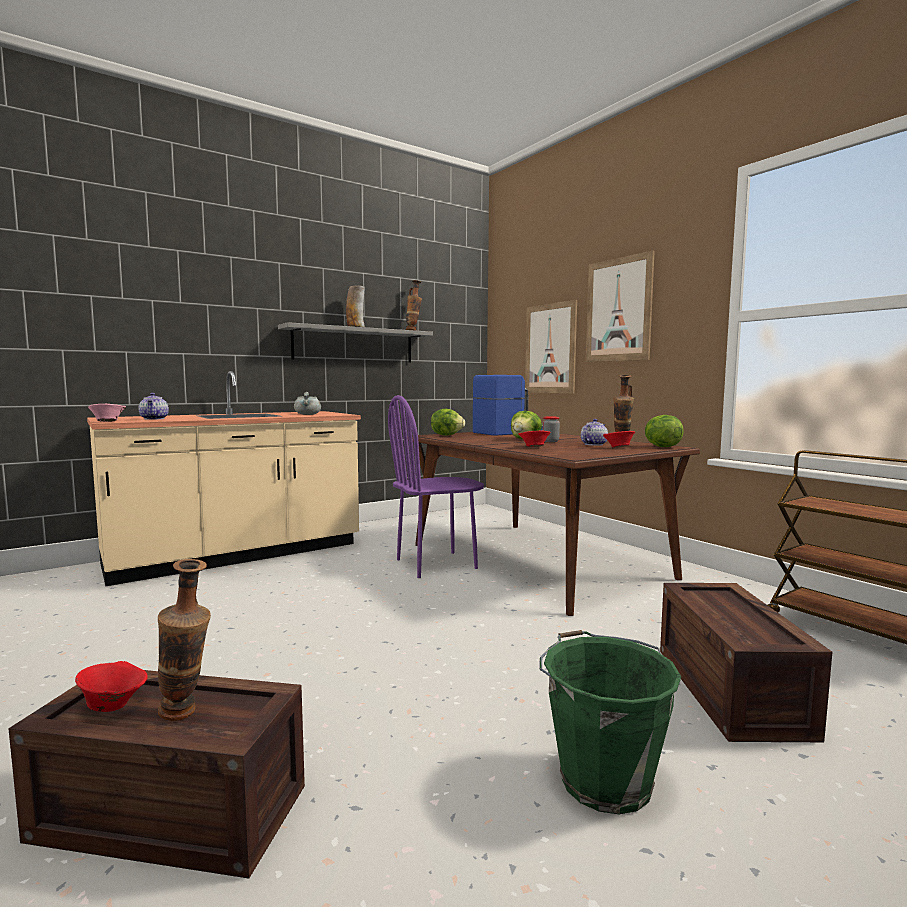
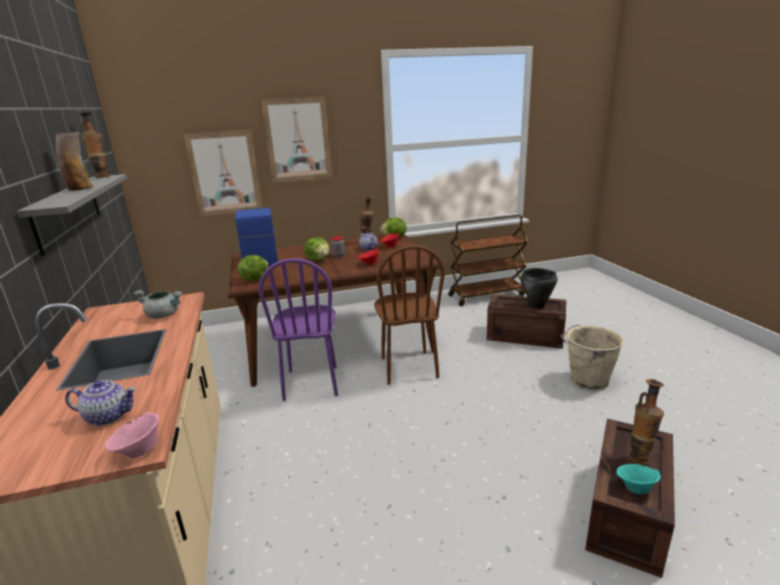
camera: 70 degrees left, 15 degrees up
red bowl [75,661,148,712] -> turquoise bowl [616,464,661,494]
green bucket [539,630,681,814] -> beige bucket [560,325,624,391]
none -> brown chair [374,245,445,385]
none -> black cooking pot [521,268,558,309]

